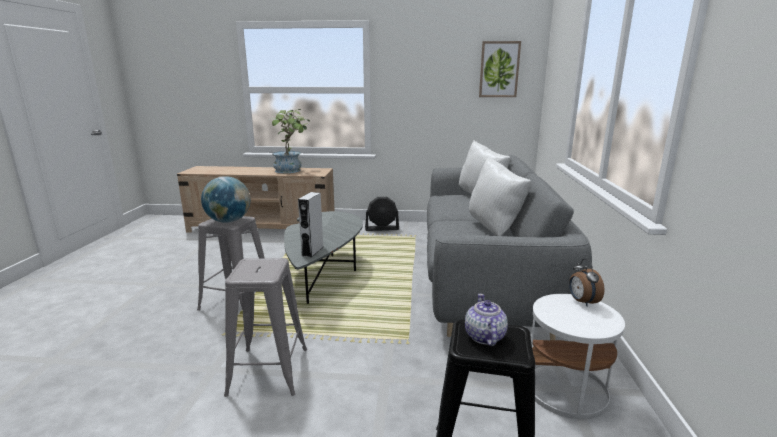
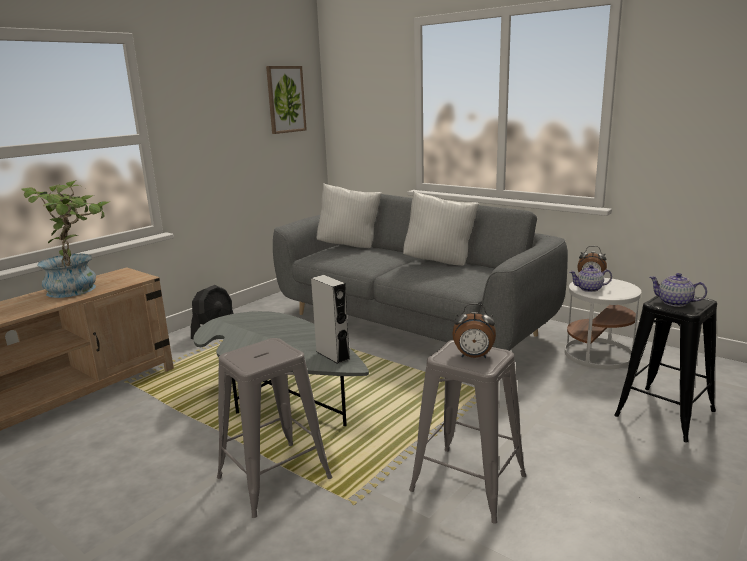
camera: 55 degrees left, 0 degrees up
globe [201,176,250,223] -> none
none -> alarm clock [453,303,496,358]
none -> teapot [570,265,612,292]

